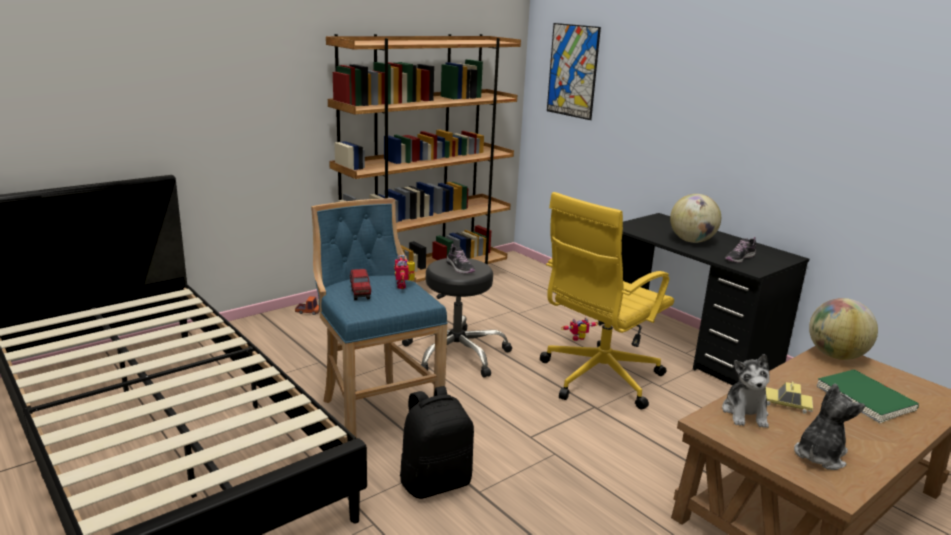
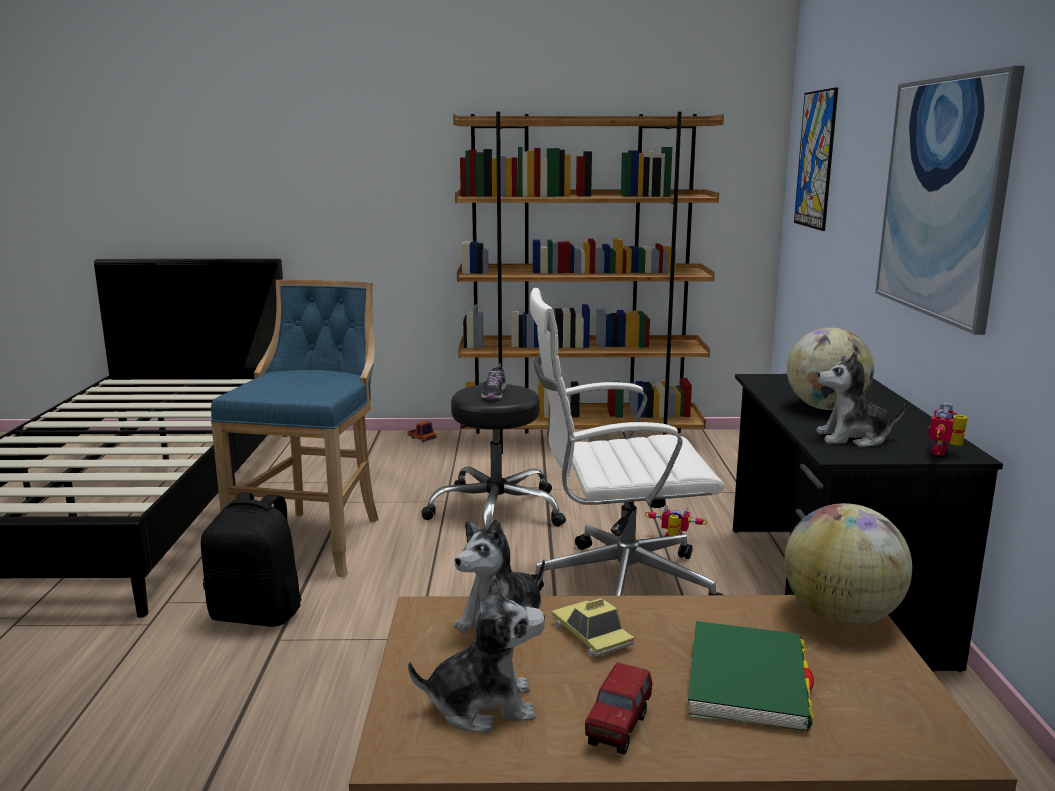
camera: 40 degrees right, 5 degrees down
toy truck [350,269,371,300] -> toy truck moved to [585,663,653,755]
toy robot [394,255,415,289] -> toy robot moved to [928,403,968,456]
yellow office chair [540,192,674,409] -> white office chair [530,288,725,596]
shoe [725,237,756,263] -> plush toy [816,351,905,447]
none -> picture [875,66,1025,335]

